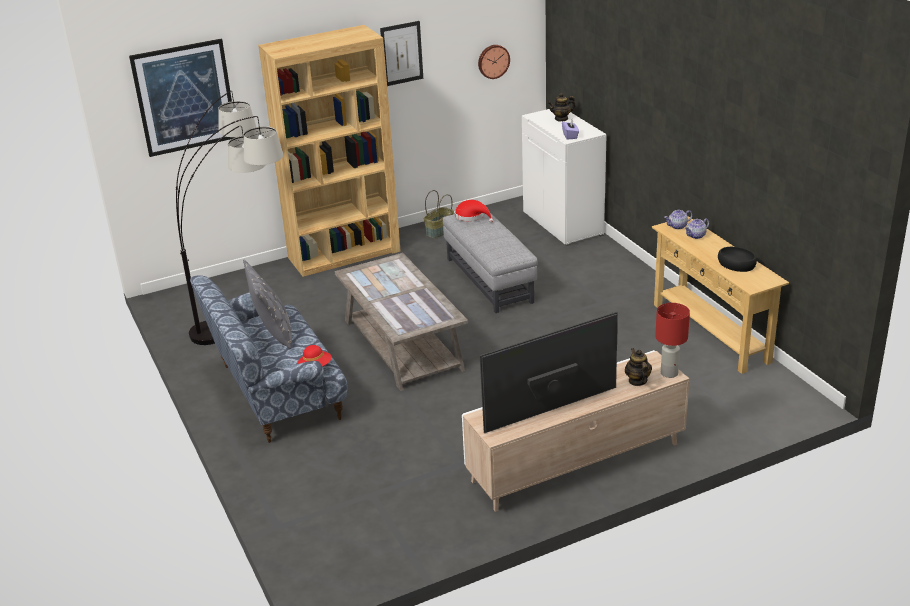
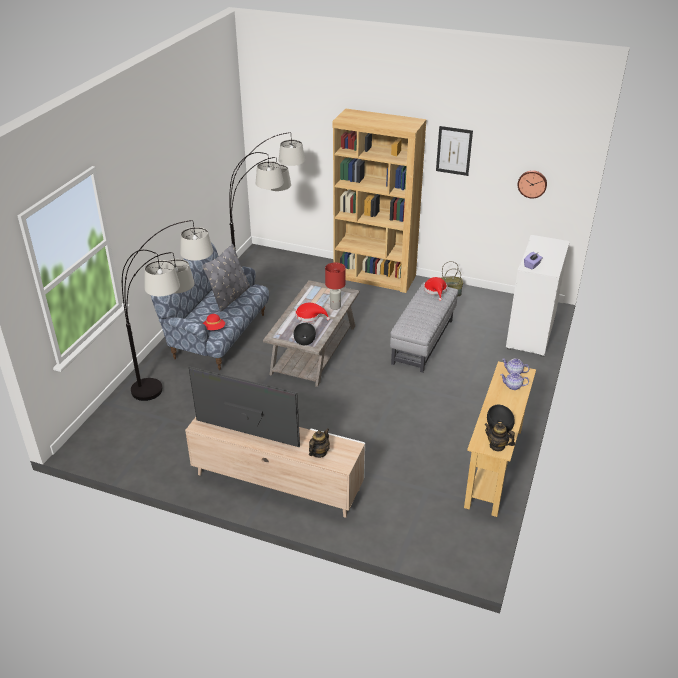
camera: 45 degrees right, 5 degrees up
picture [129,39,235,157] -> none
teapot [547,93,576,121] -> teapot moved to [484,423,515,451]
red table lamp [655,303,690,378] -> red table lamp moved to [325,263,346,310]
none -> floor lamp [121,220,213,401]
none -> black bowl [294,323,316,345]
none -> red hat [295,303,330,322]

